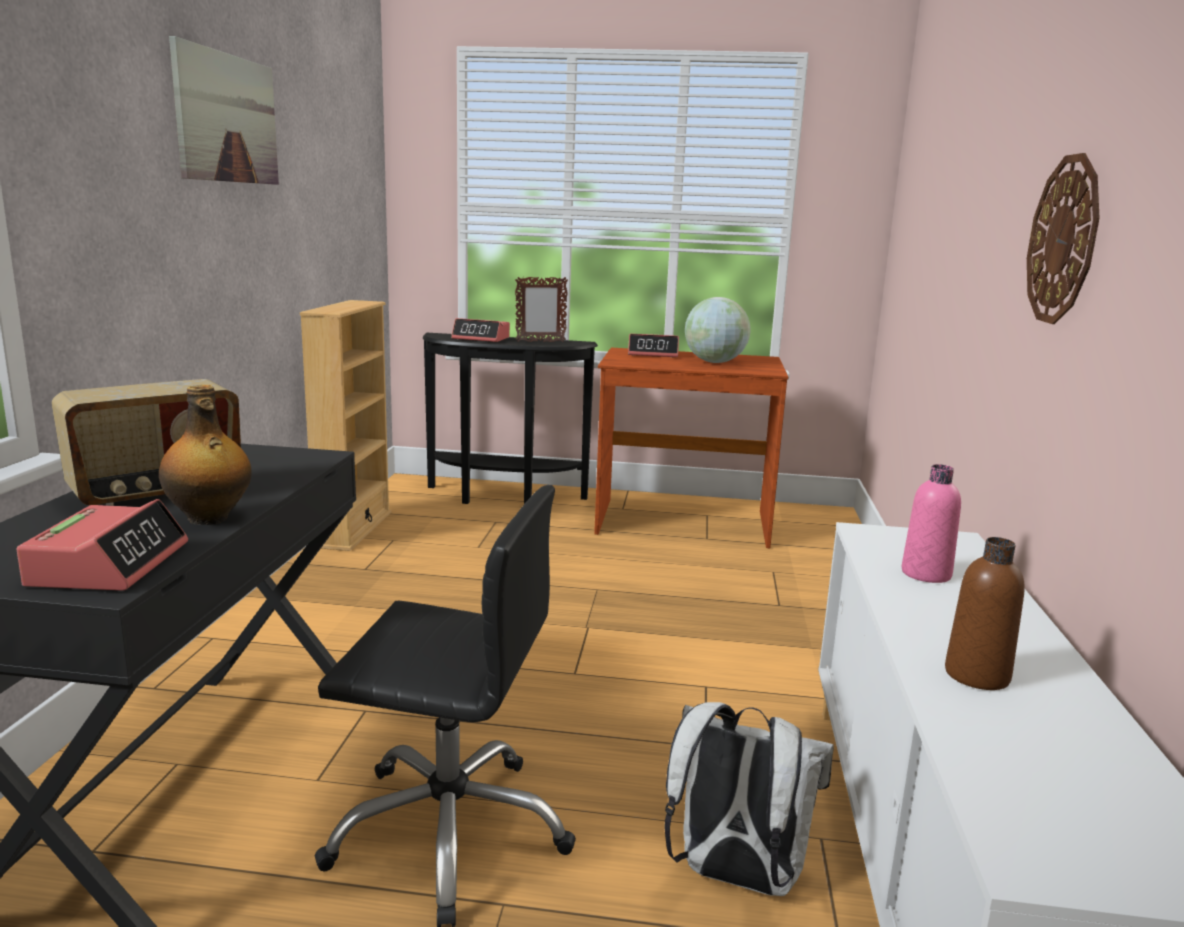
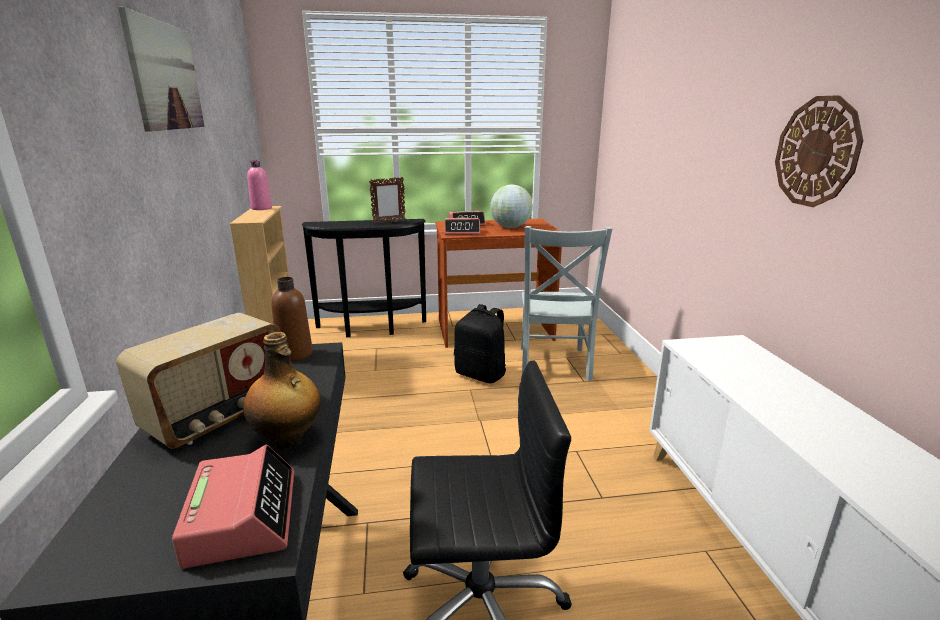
camera: 15 degrees left, 5 degrees up
alarm clock [451,318,510,342] -> alarm clock moved to [445,218,480,235]
white backpack [664,702,834,896] -> none
pink bottle [902,464,961,583] -> pink bottle moved to [247,160,272,210]
brown bottle [945,537,1025,690] -> brown bottle moved to [271,277,313,361]
none -> black backpack [454,304,506,383]
none -> grey chair [521,226,612,382]

